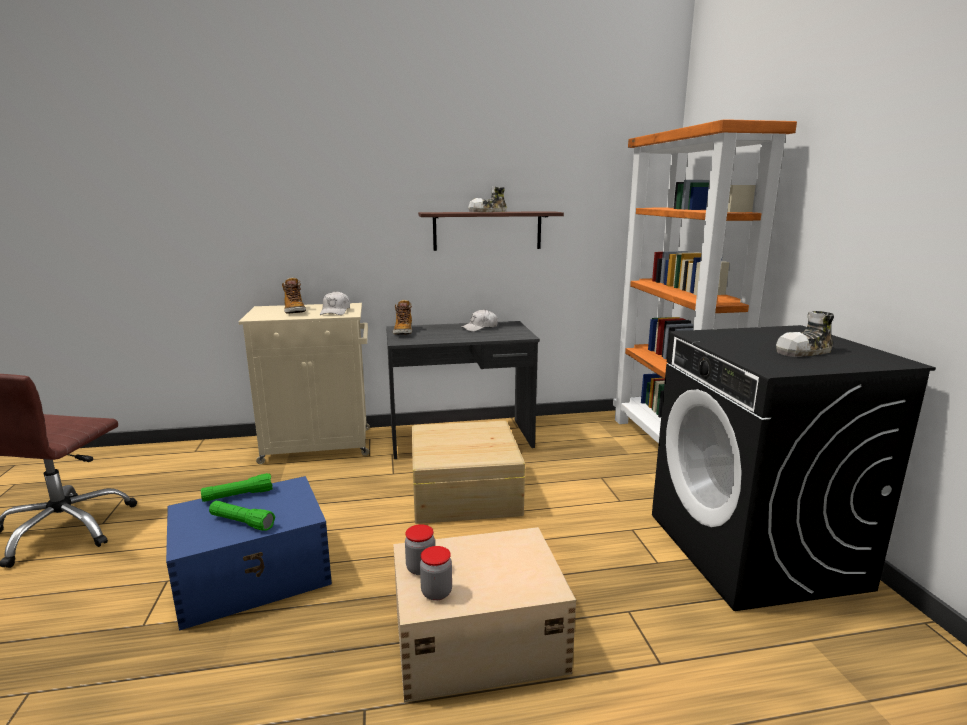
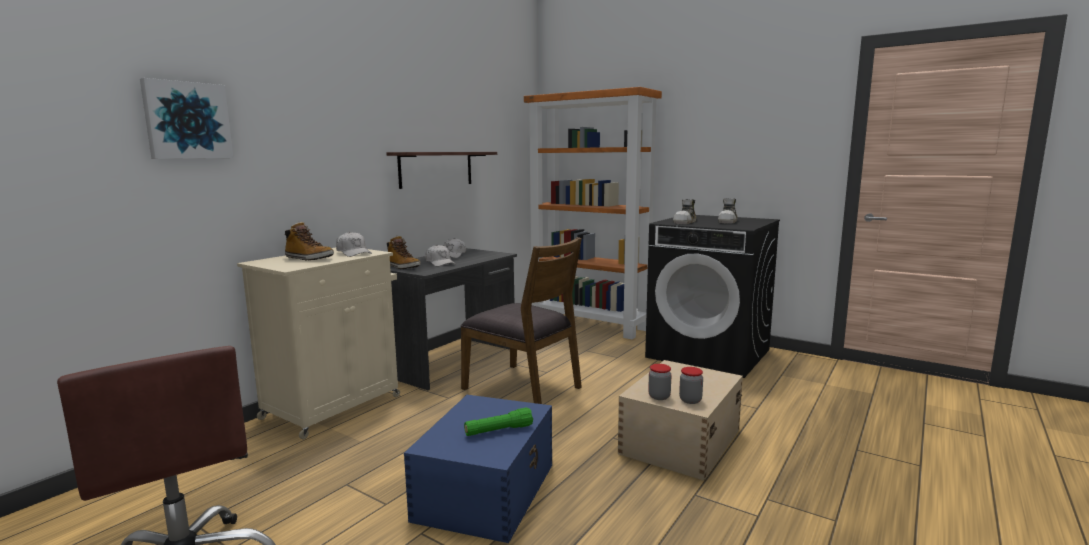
camera: 45 degrees left, 5 degrees down
green flashlight [201,473,273,502] -> none
beige storage box [412,421,525,524] -> brown chair [460,237,582,404]
shoe [468,186,507,212] -> shoe moved to [673,199,697,224]
none -> picture [140,78,233,159]
none -> white cap [425,245,455,267]

